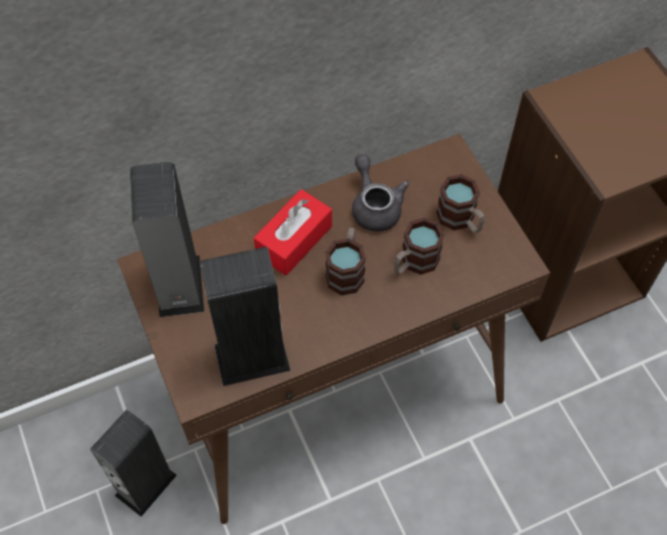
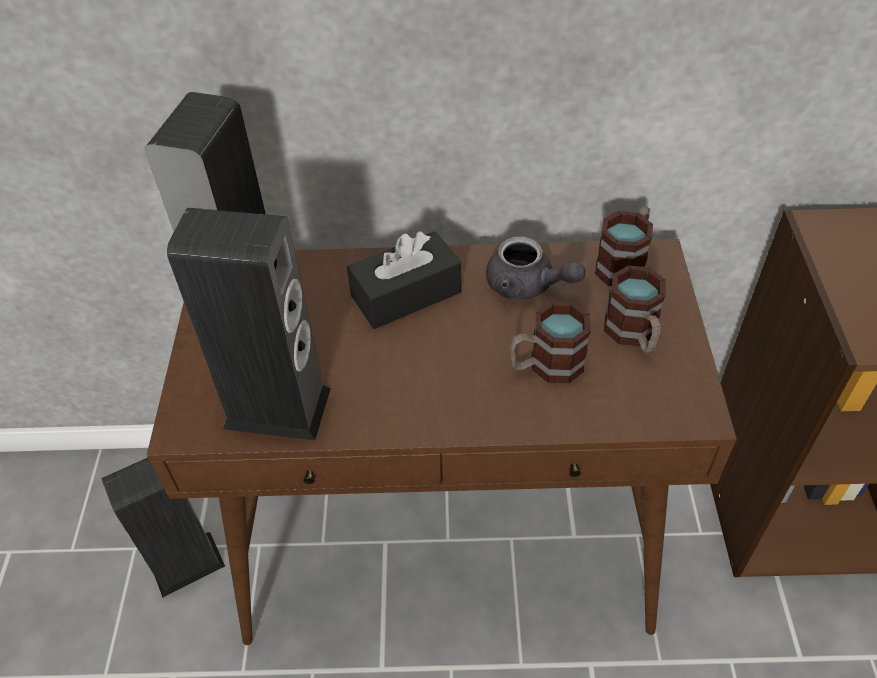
camera: 25 degrees right, 10 degrees down
red tissue box [254,189,332,276] -> black tissue box [347,231,461,329]
mug [325,228,366,295] -> mug moved to [595,206,653,286]
grey teapot [352,154,409,231] -> grey teapot turned 120 degrees clockwise [486,236,585,300]

